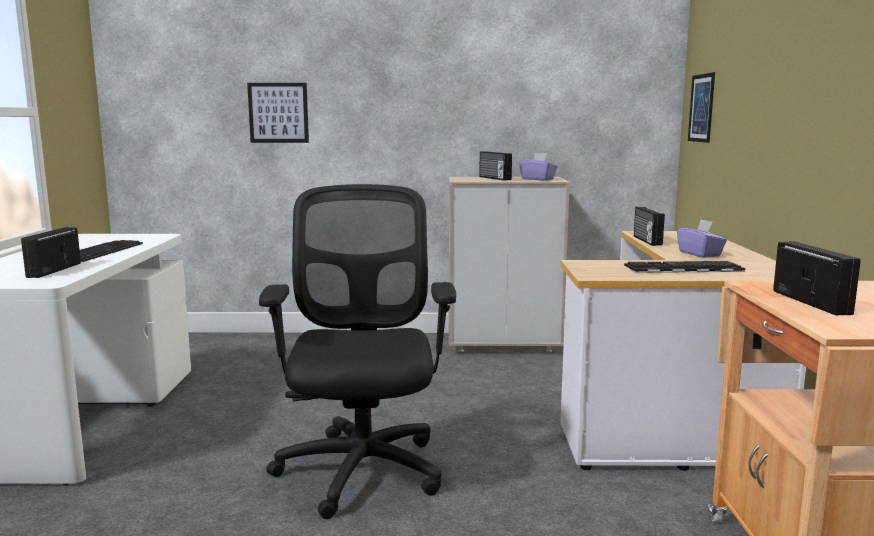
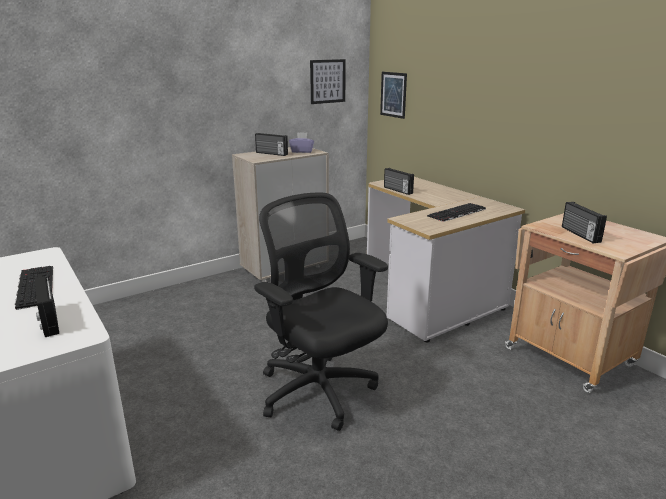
camera: 35 degrees left, 10 degrees up
picture [247,83,309,143] -> picture moved to [310,59,346,104]
purple tissue box [677,219,727,258] -> none
radio [773,241,861,315] -> radio turned 150 degrees counterclockwise [562,202,607,244]

